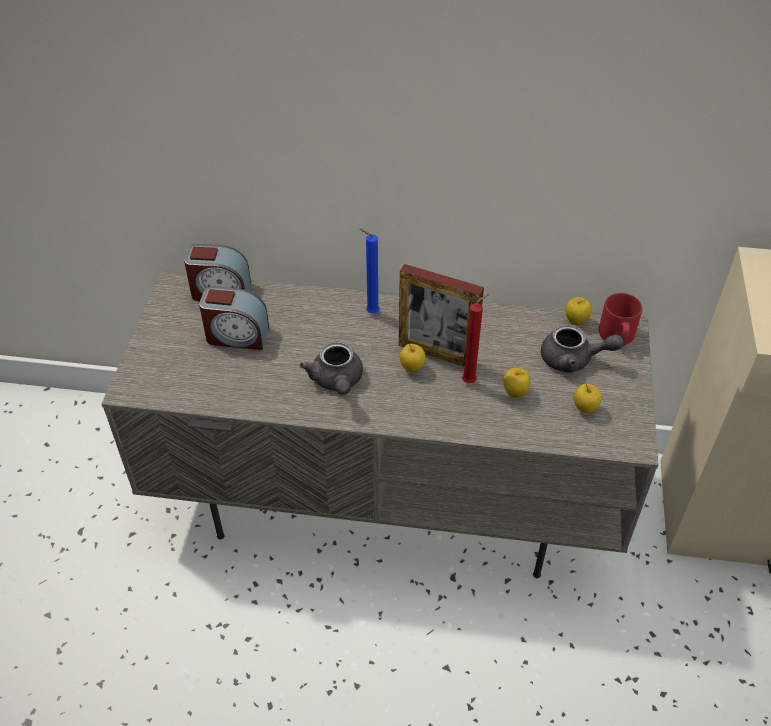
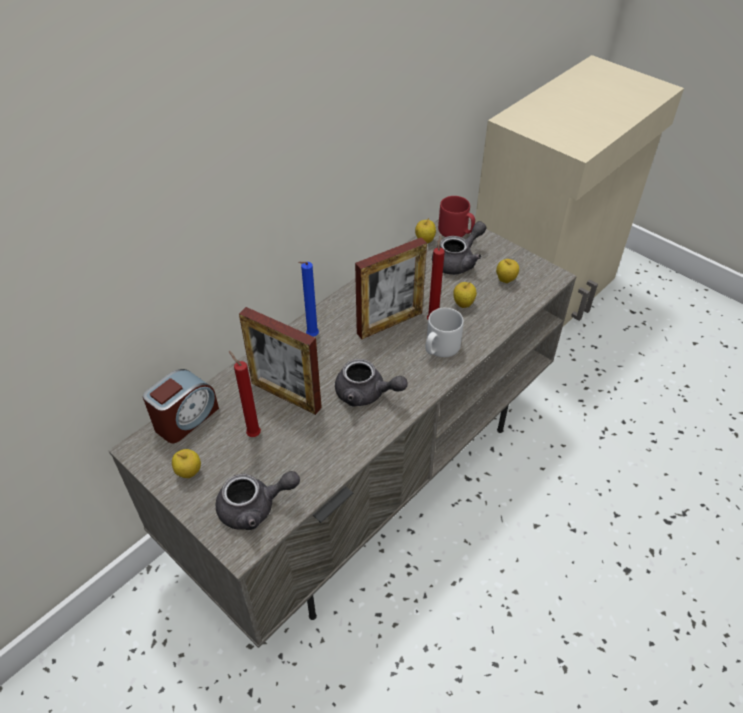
camera: 55 degrees left, 0 degrees up
alarm clock [199,286,269,350] -> red candle [229,351,261,437]
apple [399,343,426,372] -> apple moved to [172,449,201,478]
none -> grey teapot [216,471,300,530]
none -> picture frame [239,307,322,415]
none -> grey mug [426,308,464,357]

